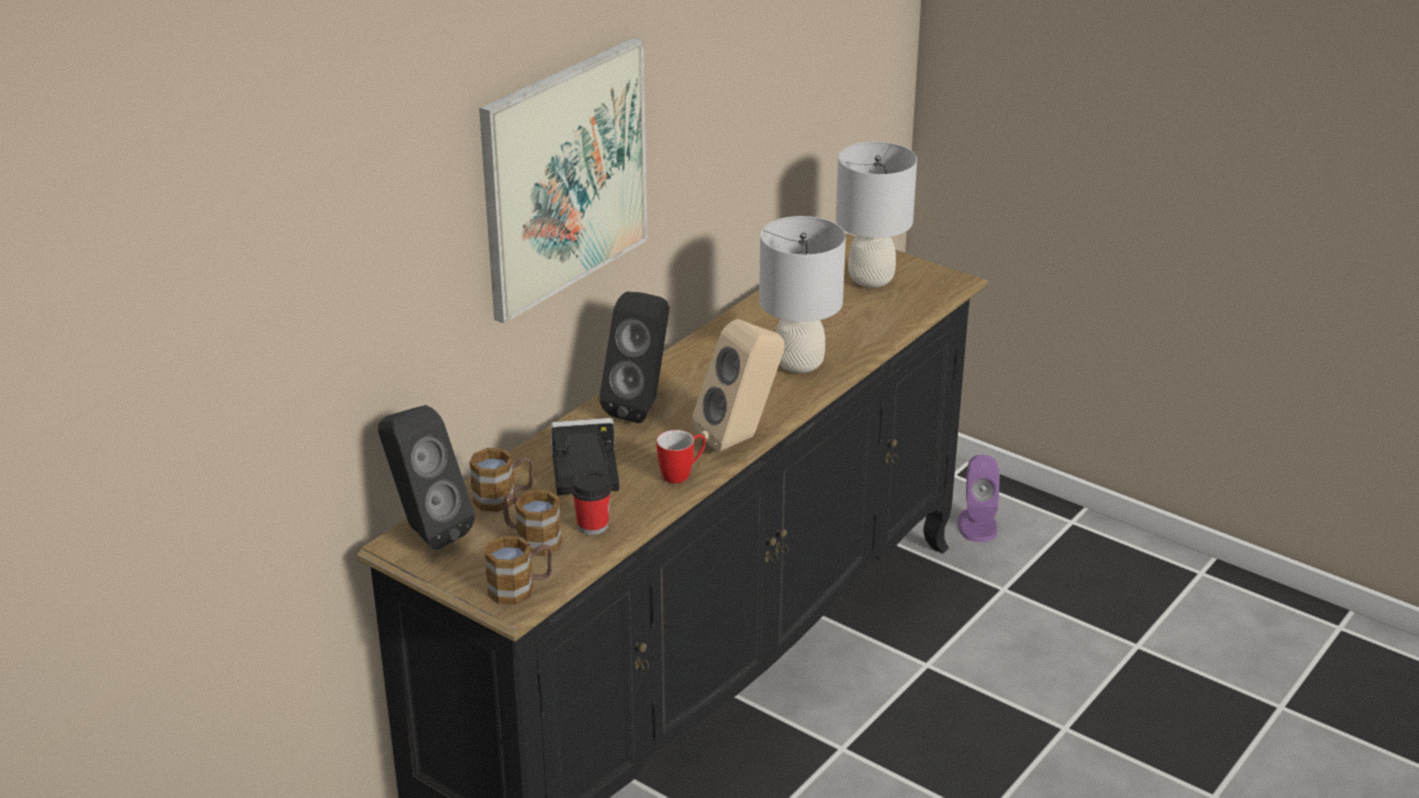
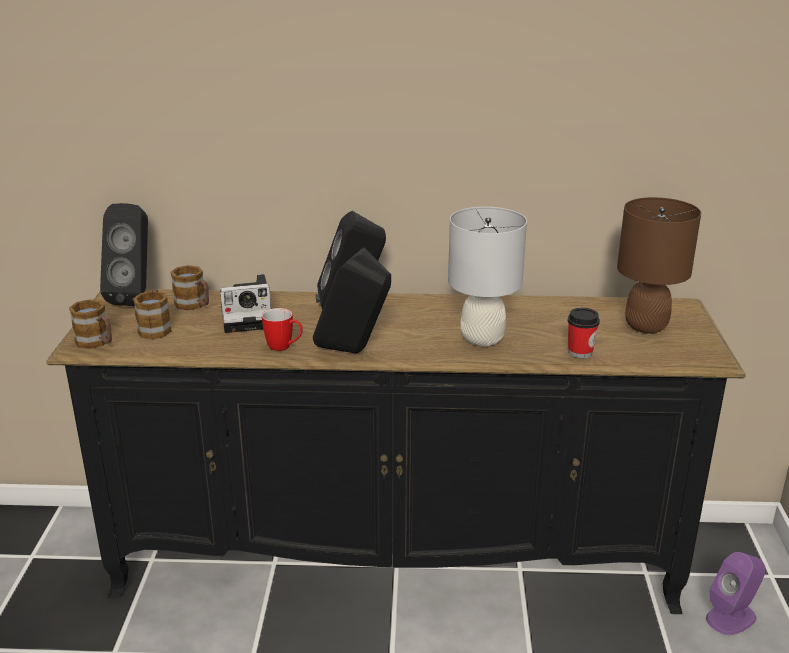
camera: 55 degrees right, 5 degrees down
picture [479,37,648,323] -> none
camera [551,418,619,495] -> camera turned 120 degrees clockwise [220,274,271,333]
cup [572,471,611,535] -> cup moved to [568,308,600,358]
beige speaker [692,319,784,452] -> black speaker [313,248,391,353]
grey table lamp [836,141,917,288] -> brown table lamp [617,197,701,334]

